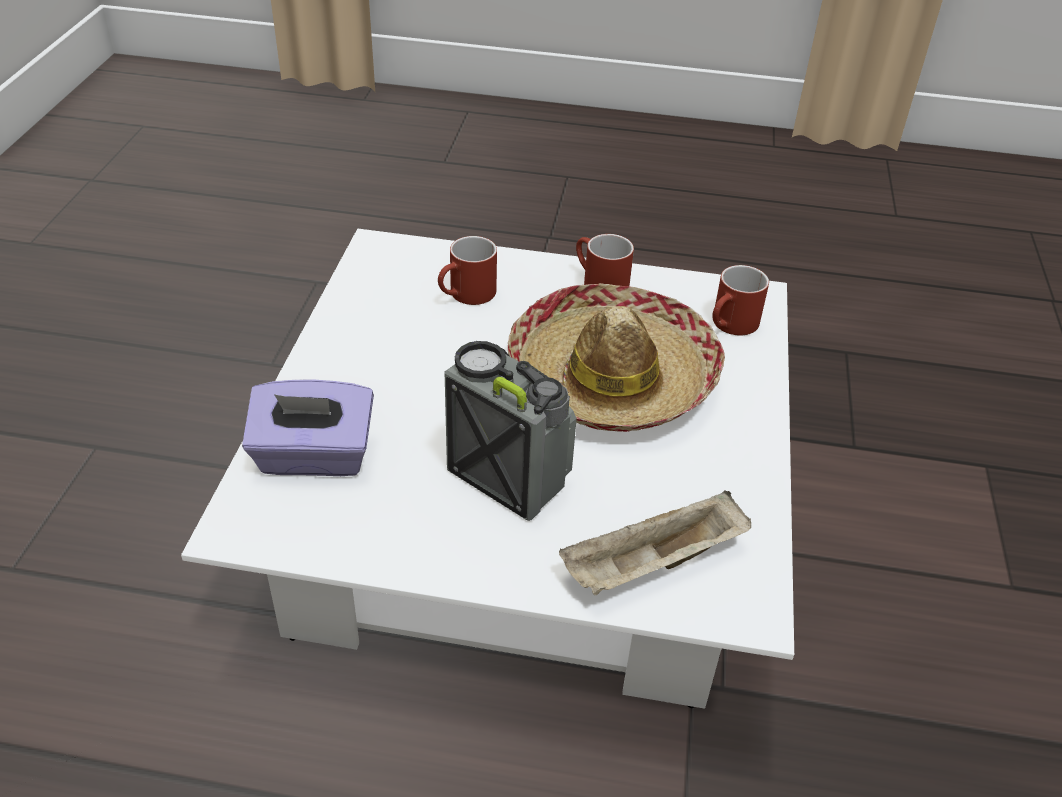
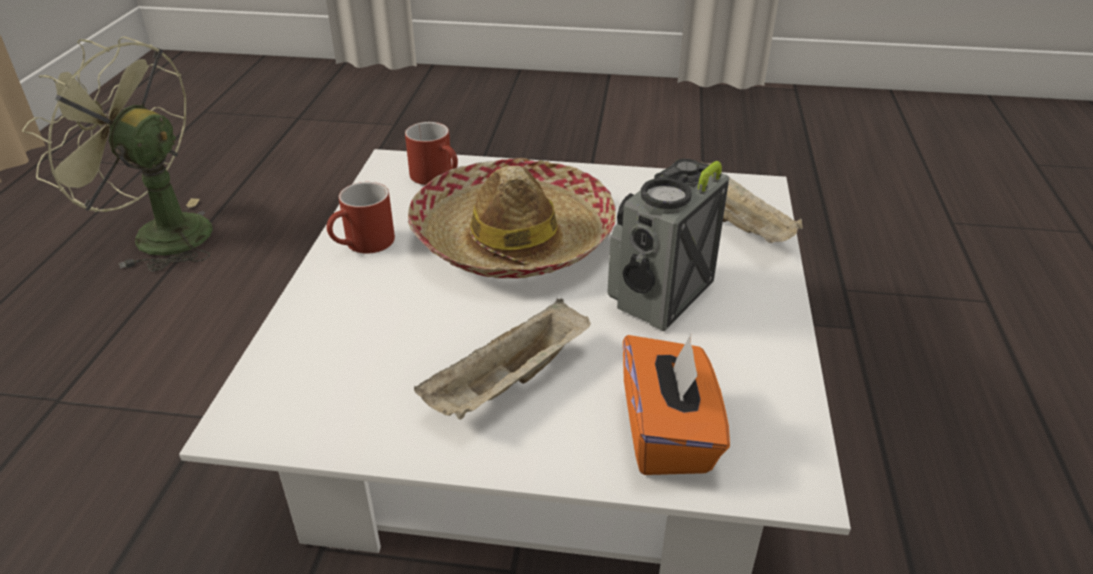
camera: 90 degrees left, 5 degrees down
purple tissue box [242,379,374,476] -> orange tissue box [623,335,730,475]
red mug [438,236,497,305] -> none
none -> green fan [22,36,213,272]
none -> beige tray [414,298,591,420]

